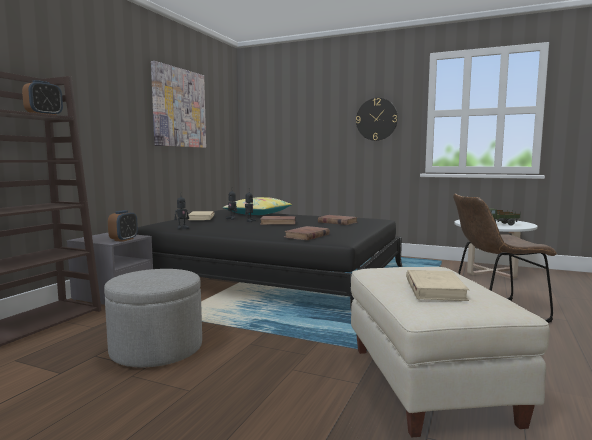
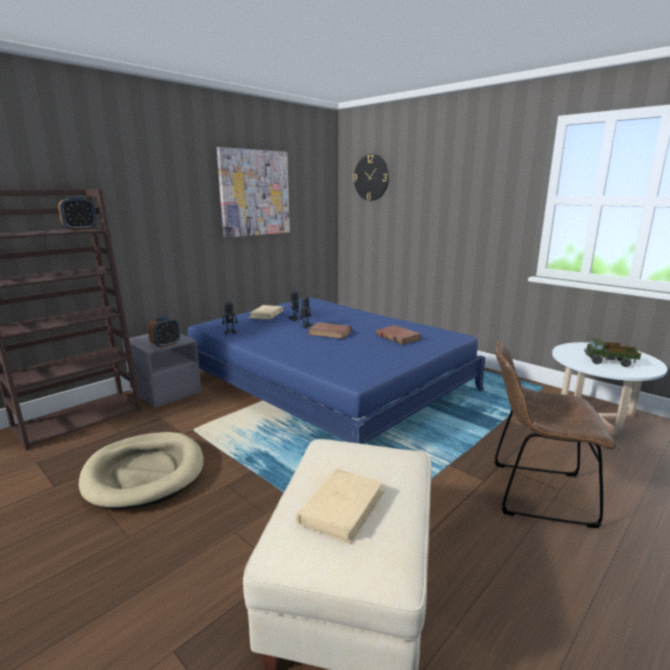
camera: 20 degrees right, 10 degrees up
grey ottoman [104,269,202,368] -> beige dog bed [79,432,204,510]
black bed [137,210,402,309] -> blue bed [188,298,485,444]
yellow pillow [223,197,292,215] -> none
brown book [284,226,330,240] -> none
wall clock [356,98,398,141] -> wall clock moved to [353,154,389,201]

